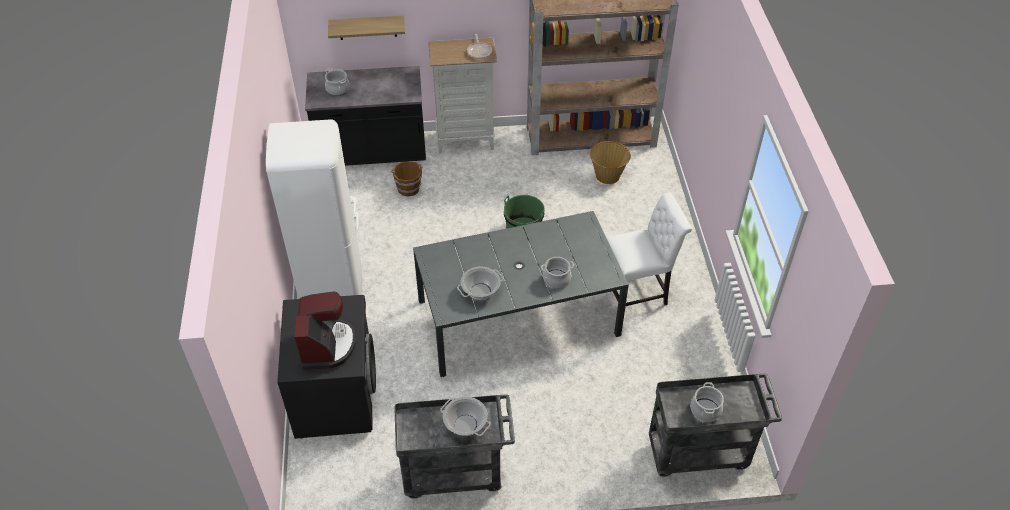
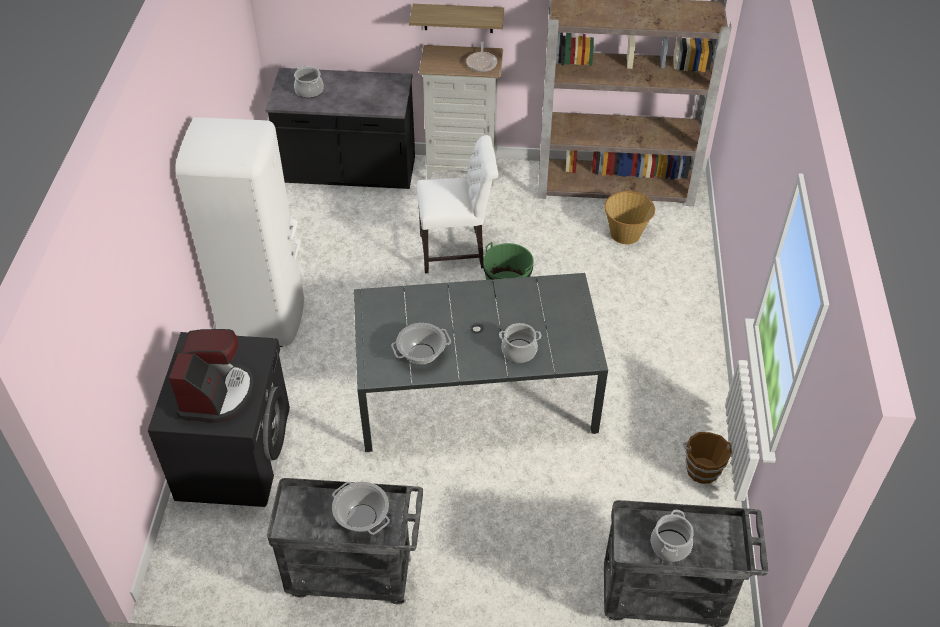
camera: 10 degrees right, 0 degrees up
shelf [328,16,405,40] -> shelf moved to [409,4,504,33]
brown bucket [391,161,422,197] -> brown bucket moved to [683,432,732,484]
white chair [606,192,692,306] -> white chair moved to [417,135,498,274]

